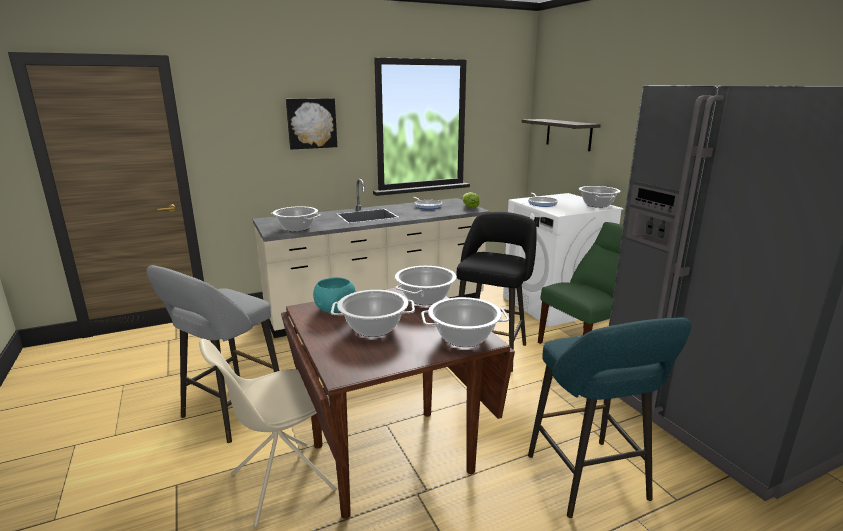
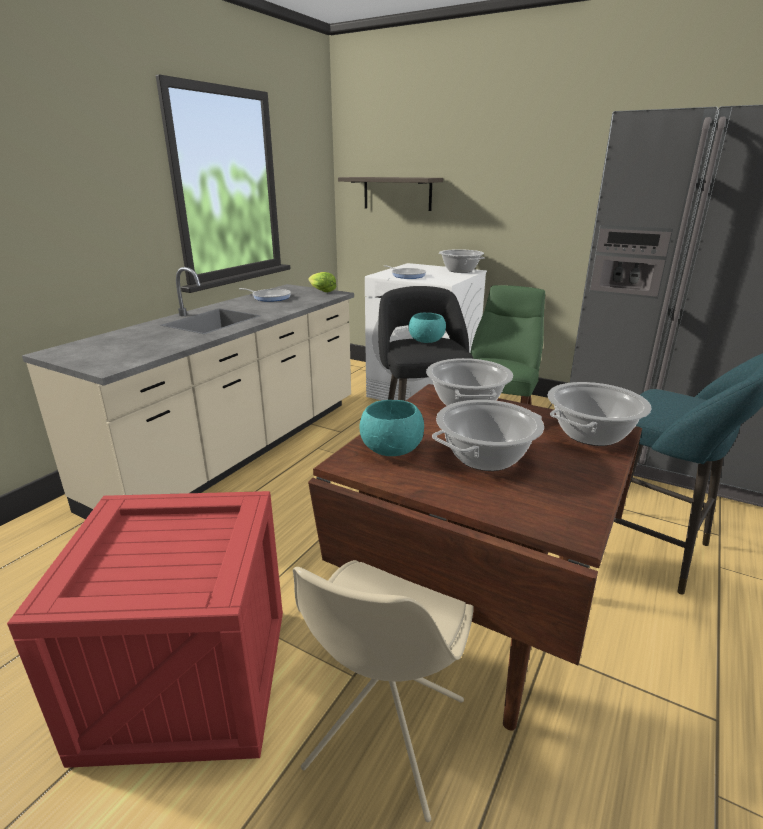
camera: 35 degrees left, 5 degrees up
grey stool [146,265,279,443] -> crate [7,491,283,768]
cooking pot [271,206,321,232] -> none
picture [286,98,337,150] -> none
none -> turquoise bowl [409,313,446,343]

